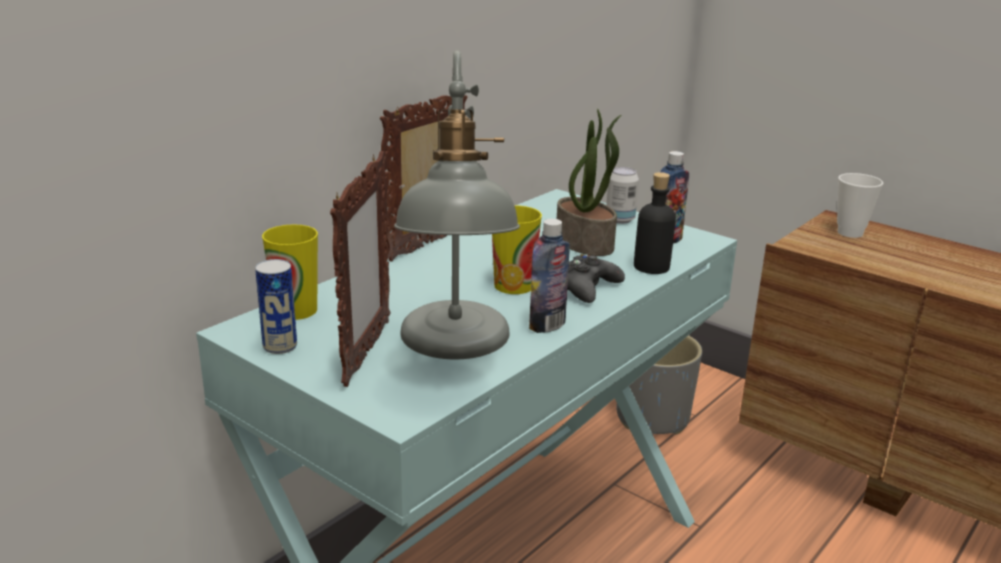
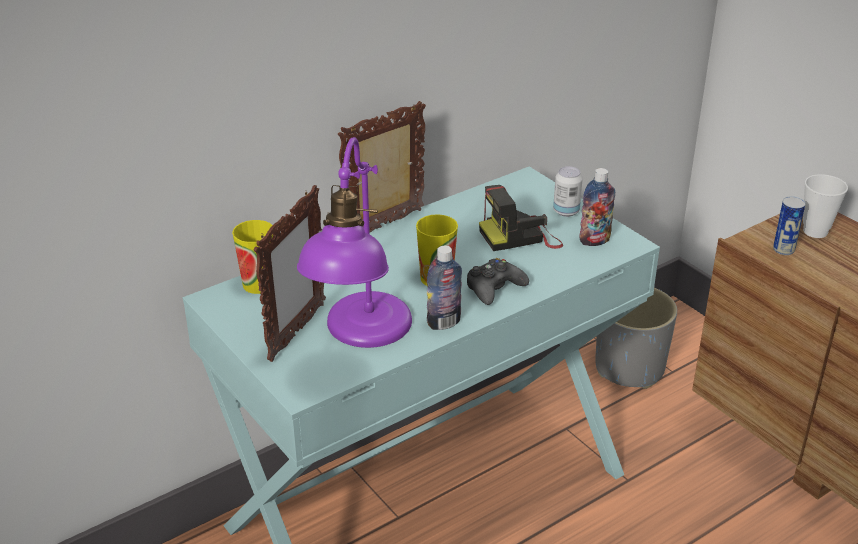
camera: 15 degrees right, 10 degrees up
can [255,259,297,354] -> can moved to [773,196,805,255]
grey table lamp [394,51,520,360] -> purple table lamp [297,137,412,348]
potted plant [557,109,621,256] -> camera [479,185,563,251]
black bottle [634,172,676,274] -> none

